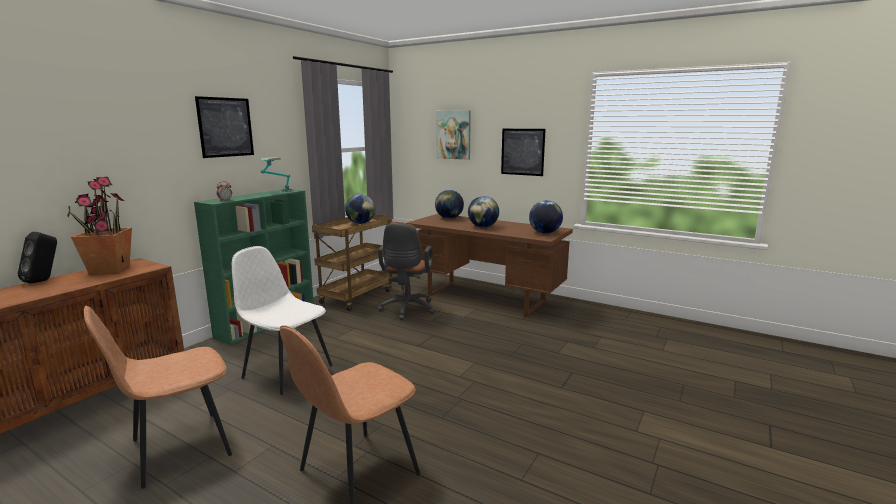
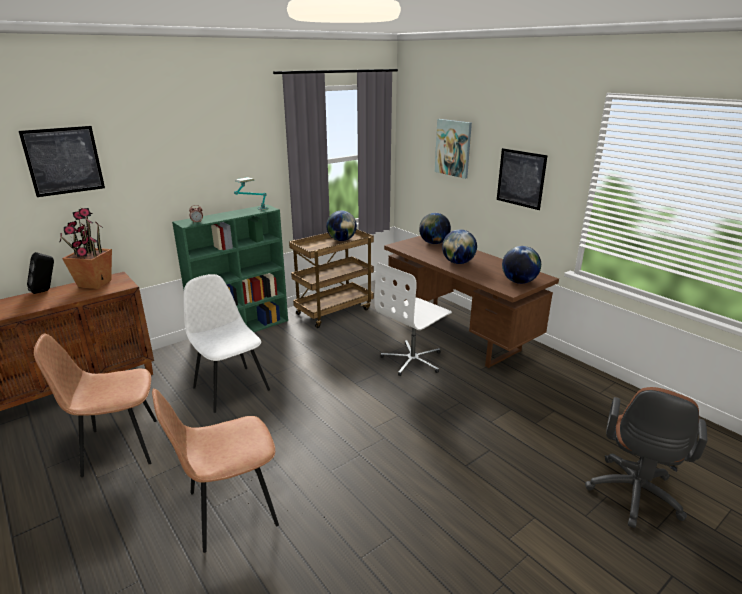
camera: 20 degrees right, 10 degrees up
picture [195,96,254,158] -> picture moved to [19,126,105,197]
brown office chair [378,222,435,320] -> brown office chair moved to [585,387,707,528]
none -> white office chair [374,263,452,376]

